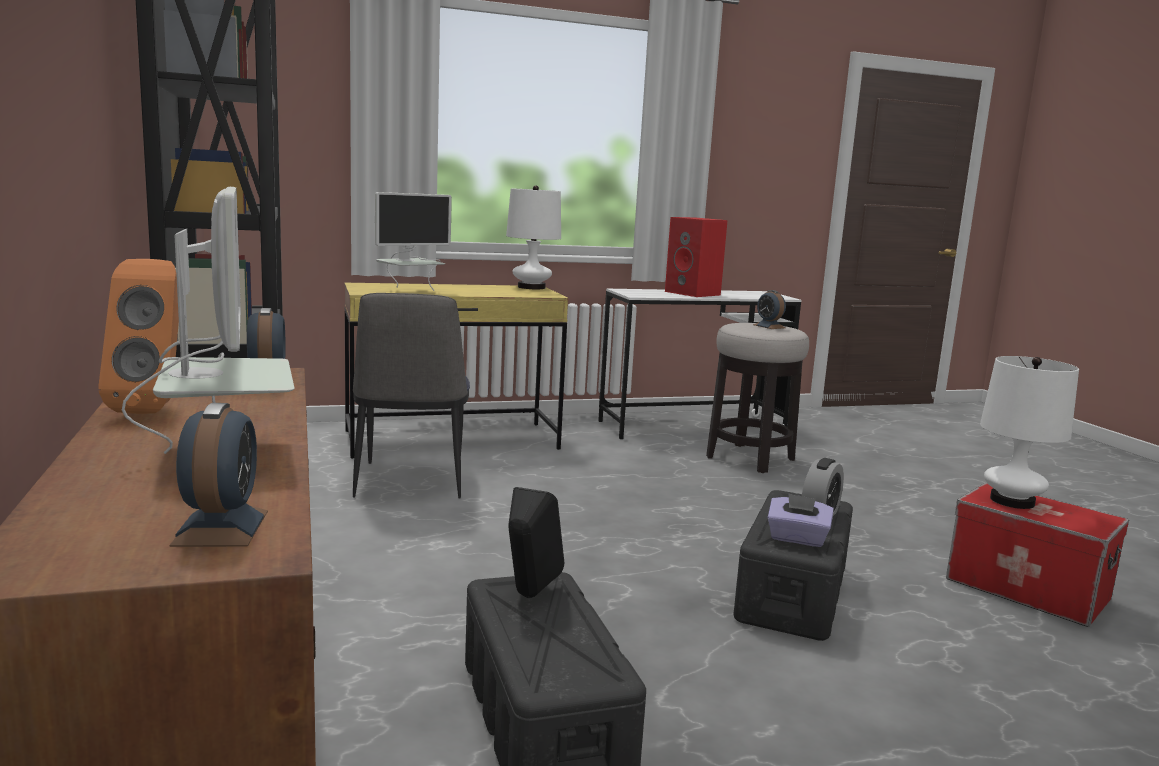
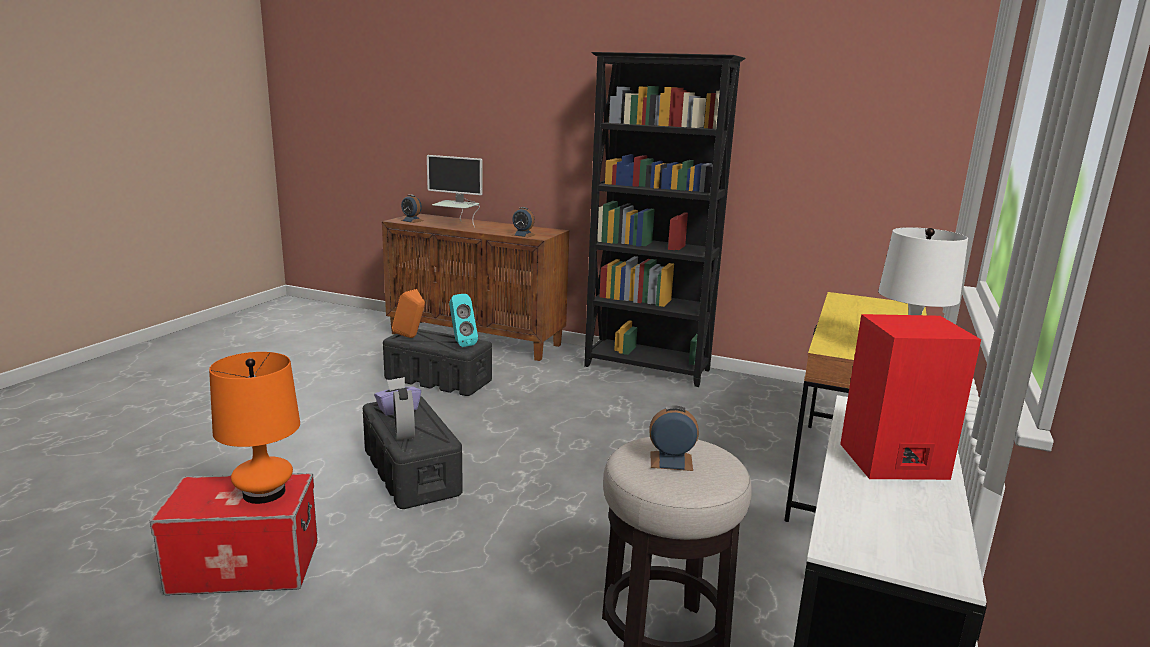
camera: 130 degrees right, 5 degrees up
orange speaker [99,259,179,414] -> orange speaker moved to [392,289,425,338]
chair [353,293,470,499] -> none
monitor [375,192,452,291] -> none
black speaker [508,487,564,598] -> turquoise speaker [449,294,478,347]
white table lamp [980,356,1079,509] -> orange table lamp [209,352,300,504]

